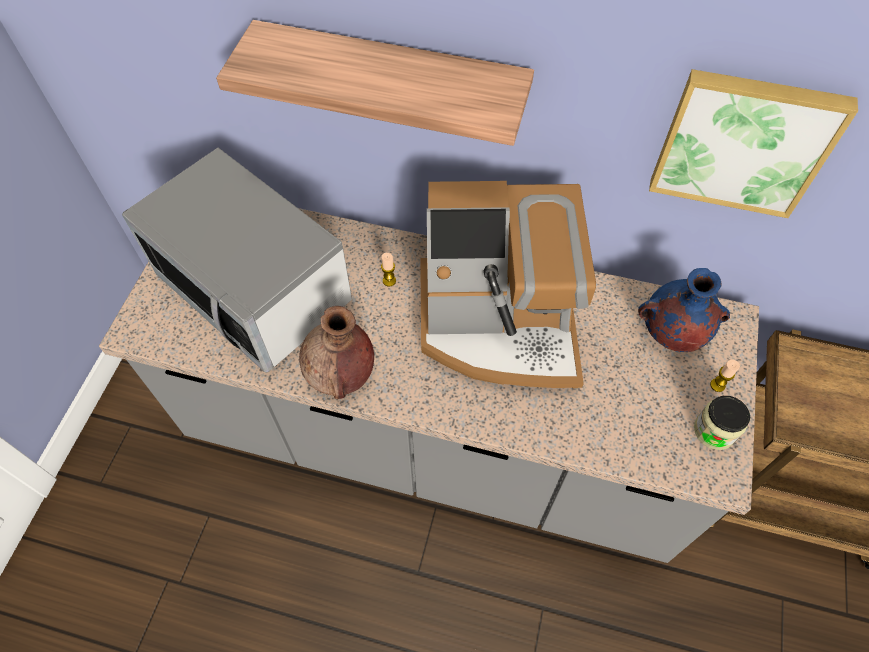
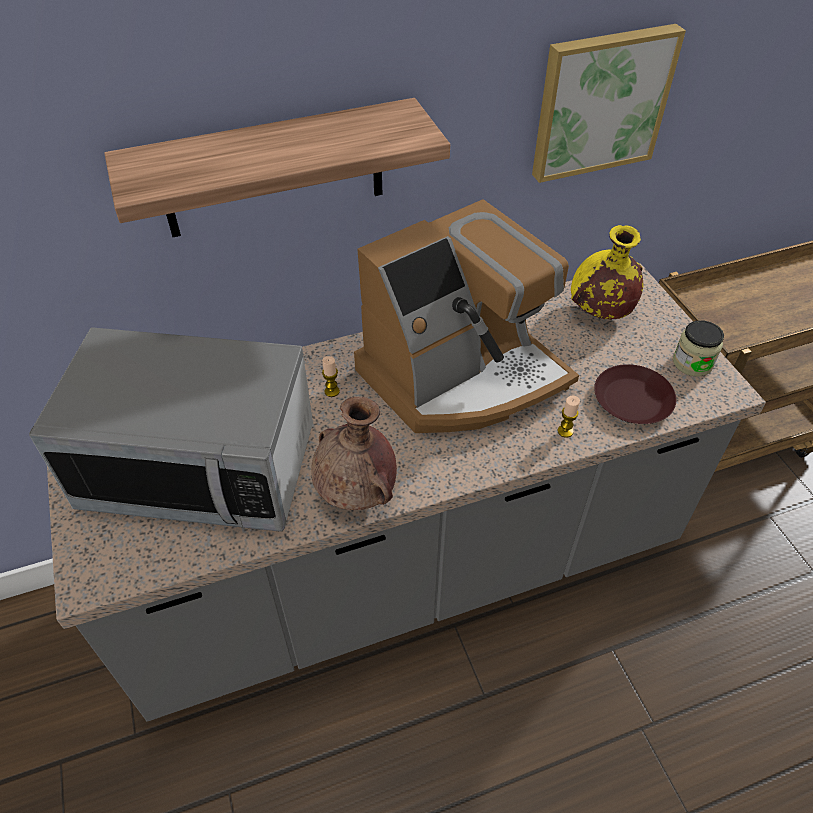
camera: 35 degrees left, 10 degrees down
blue vase [638,268,730,352] -> yellow vase [571,225,643,319]
candle [710,360,740,392] -> candle moved to [557,395,580,438]
none -> brown plate [594,364,676,424]

